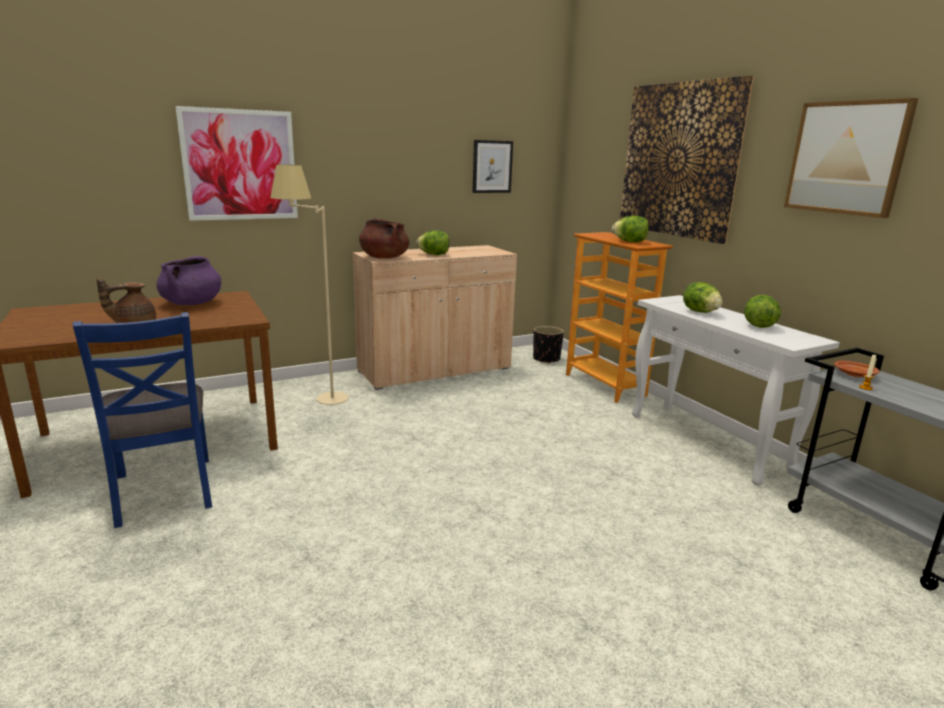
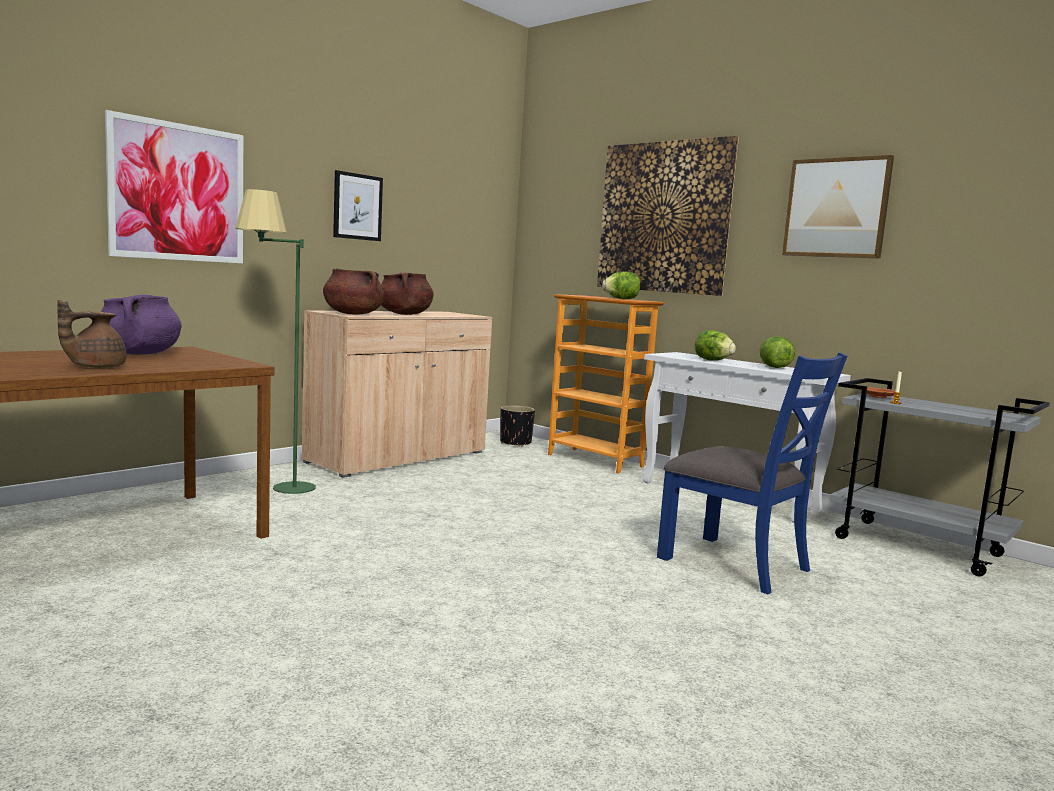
camera: 20 degrees left, 10 degrees down
blue chair [73,312,212,528] -> blue chair moved to [657,353,847,595]
beige floor lamp [270,165,349,405] -> green floor lamp [235,189,316,494]
lettuce [416,230,449,255] -> brown cooking pot [381,272,434,315]
picture [472,140,513,193] -> picture moved to [333,170,383,241]

